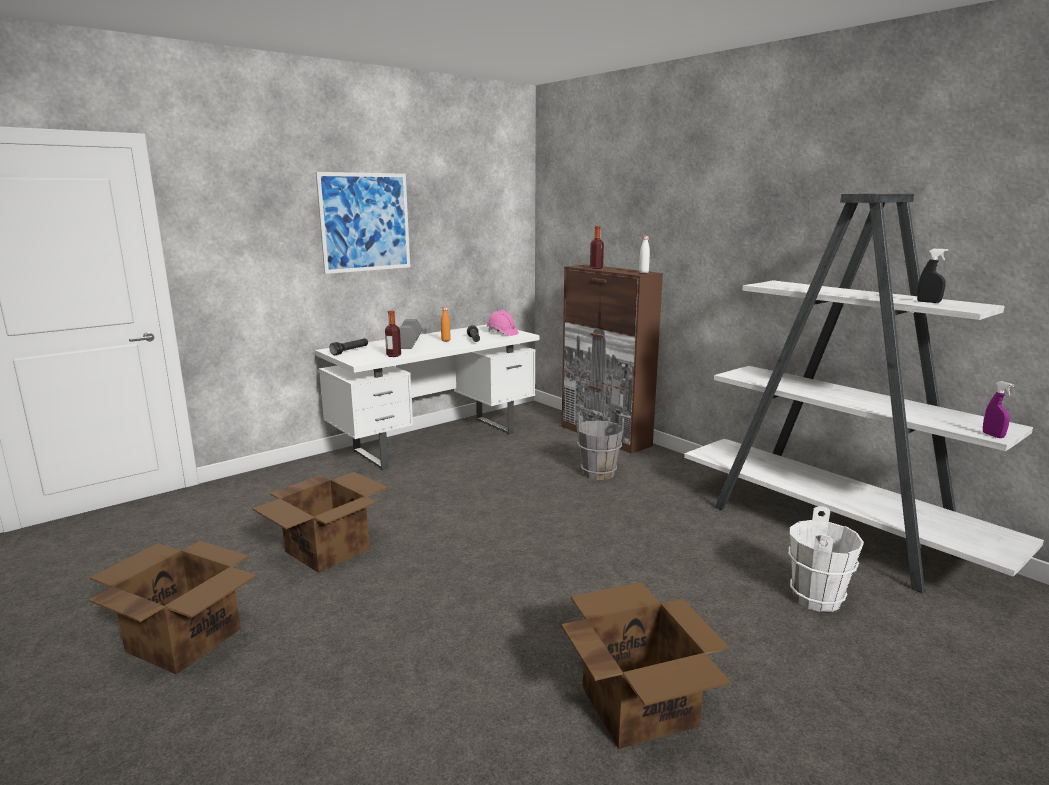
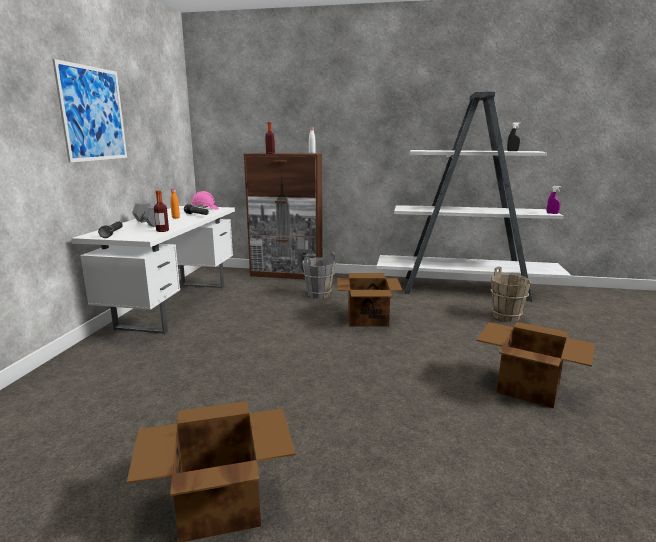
camera: 40 degrees left, 0 degrees up
cardboard box [253,472,388,573] -> cardboard box moved to [337,273,403,327]
white bucket [788,506,864,612] -> brown bucket [491,266,531,322]

